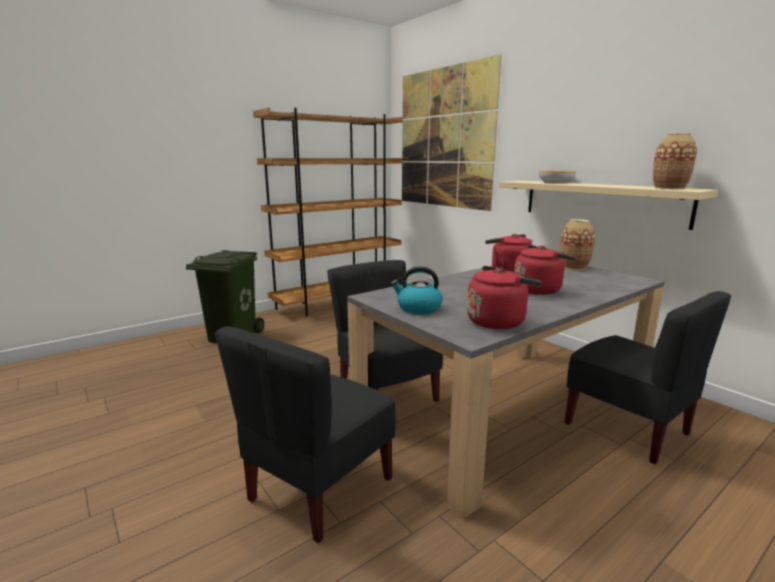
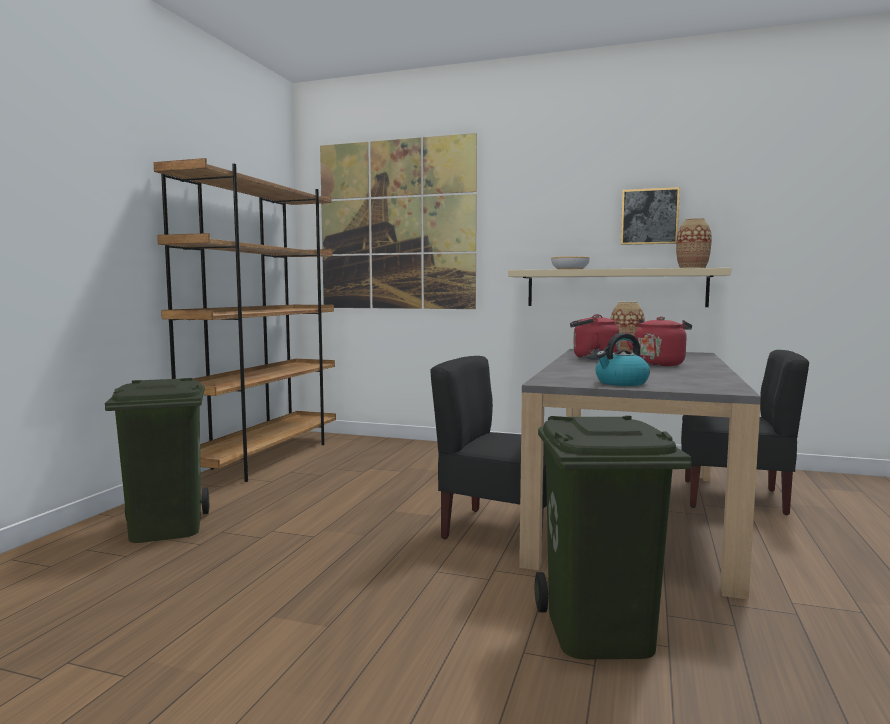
camera: 35 degrees left, 10 degrees down
black chair [215,326,396,544] -> green trash can [535,416,692,660]
red kettle [467,266,542,329] -> none
none -> picture [621,187,680,245]

